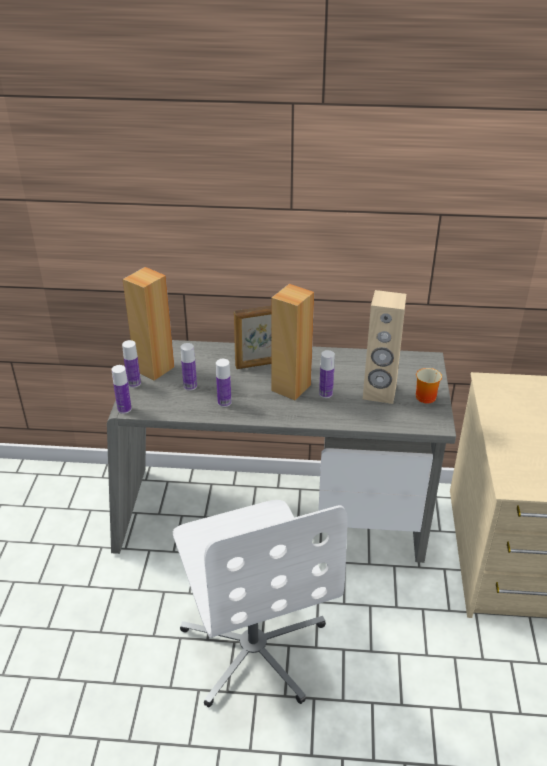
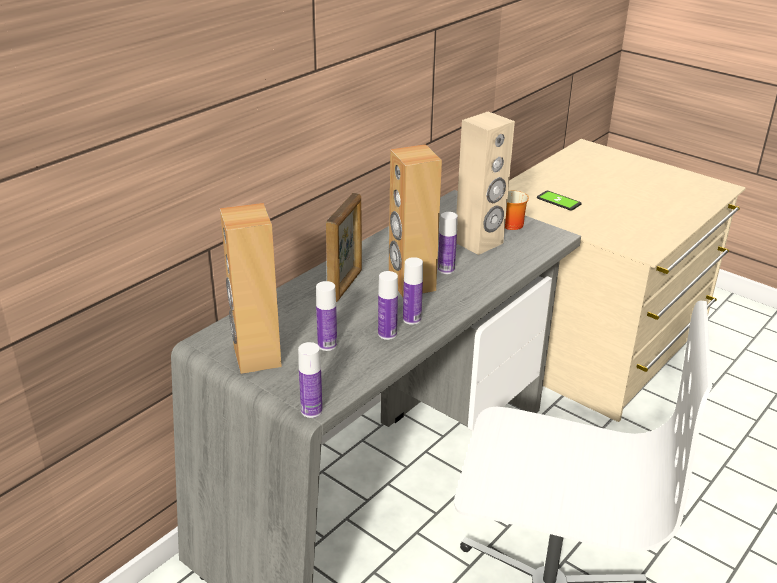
camera: 55 degrees left, 5 degrees down
bottle [122,340,141,388] -> bottle moved to [403,257,423,325]
none -> phone [537,191,582,211]

